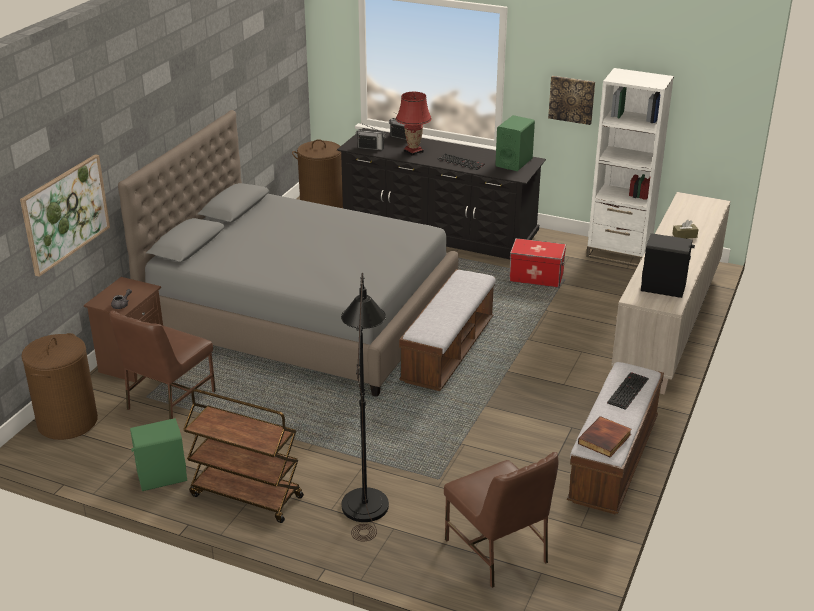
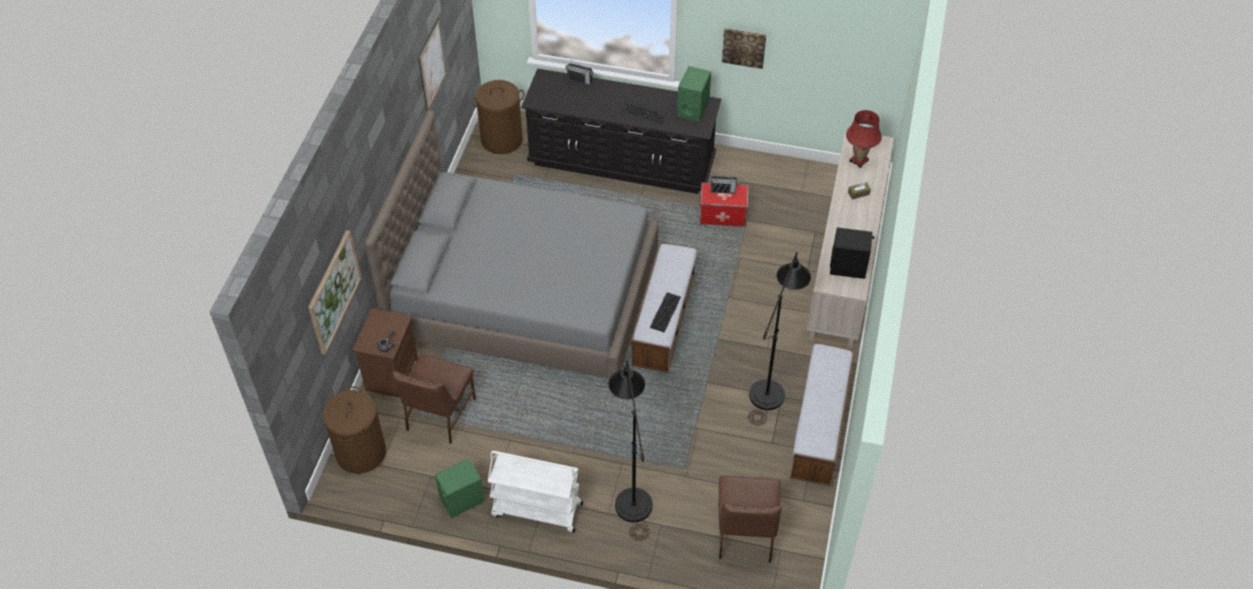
camera: 10 degrees left, 20 degrees up
brown cart [183,389,304,523] -> white cart [487,451,583,533]
radio [356,123,386,151] -> radio moved to [710,173,739,194]
red table lamp [396,91,432,156] -> red table lamp moved to [846,110,882,168]
brown chair [444,452,558,588] -> brown chair turned 45 degrees clockwise [718,475,782,563]
book [578,416,632,457] -> none
white bookcase [586,68,674,267] -> none
keyboard [607,372,649,410] -> keyboard moved to [650,292,681,333]
none -> picture [418,18,446,111]
none -> black floor lamp [748,252,811,426]

